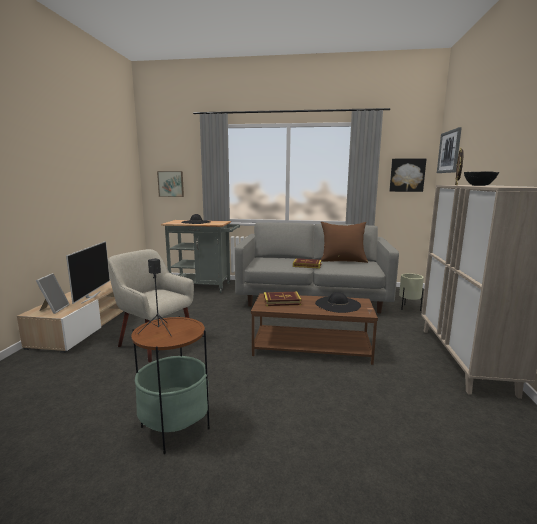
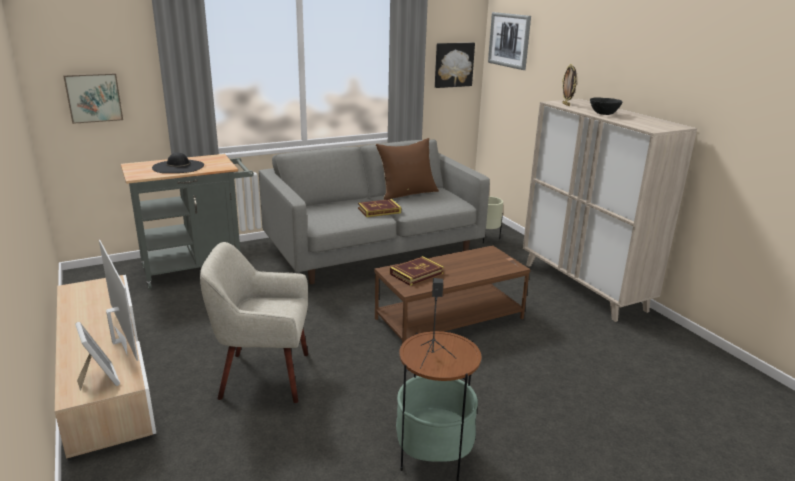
camera: 35 degrees left, 10 degrees up
black hat [315,292,361,313] -> none

